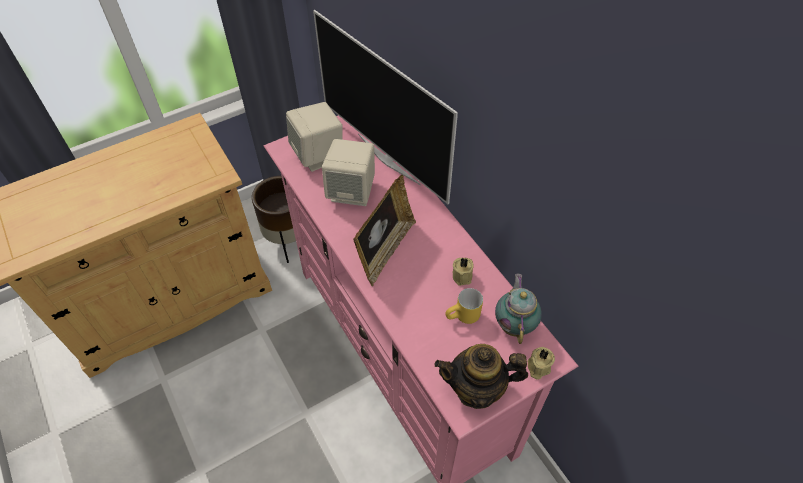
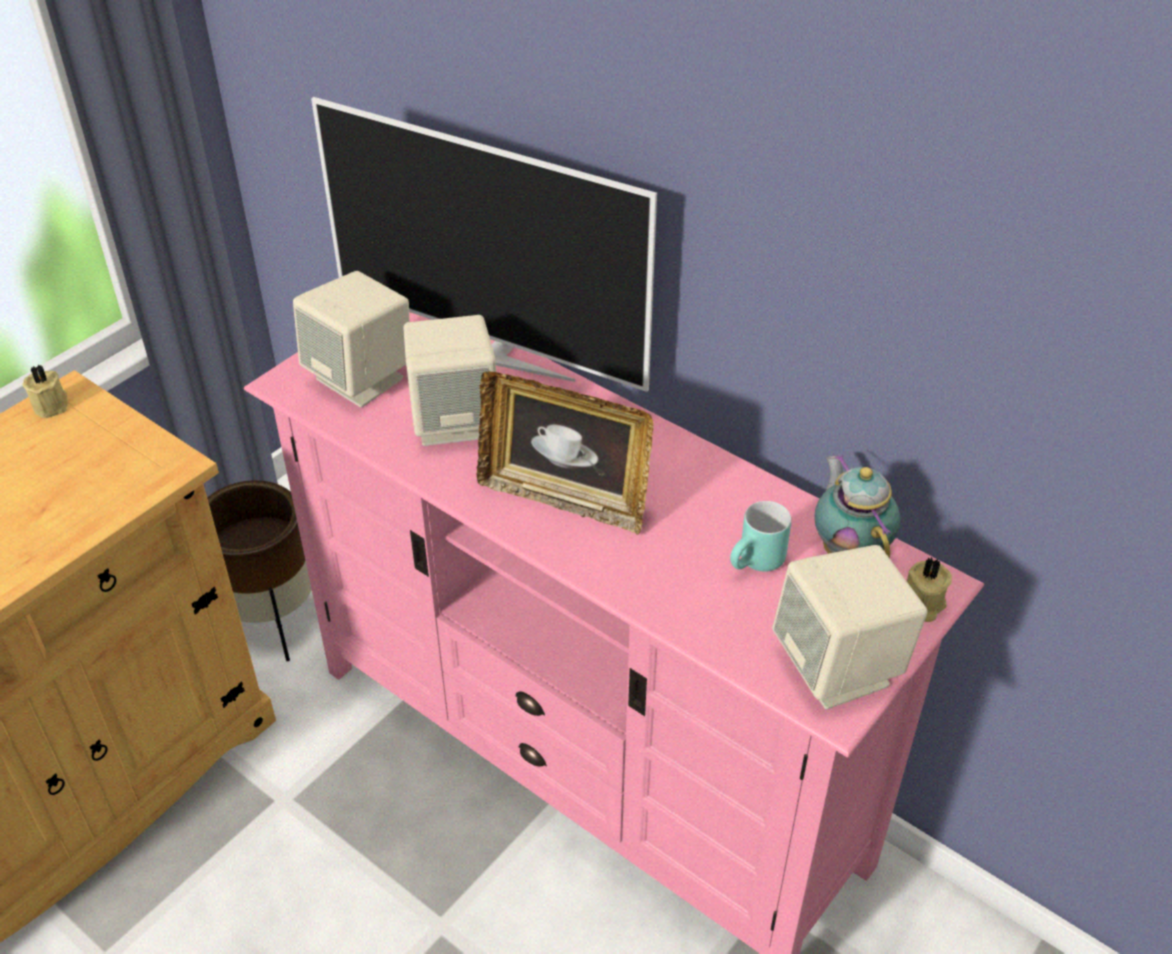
camera: 20 degrees left, 10 degrees down
picture frame [353,175,416,286] -> picture frame turned 105 degrees clockwise [477,372,653,535]
teapot [434,344,528,409] -> beige speaker [772,545,927,709]
yellow mug [445,288,483,324] -> turquoise mug [730,501,791,572]
beige candle [453,258,474,286] -> beige candle moved to [23,365,68,418]

